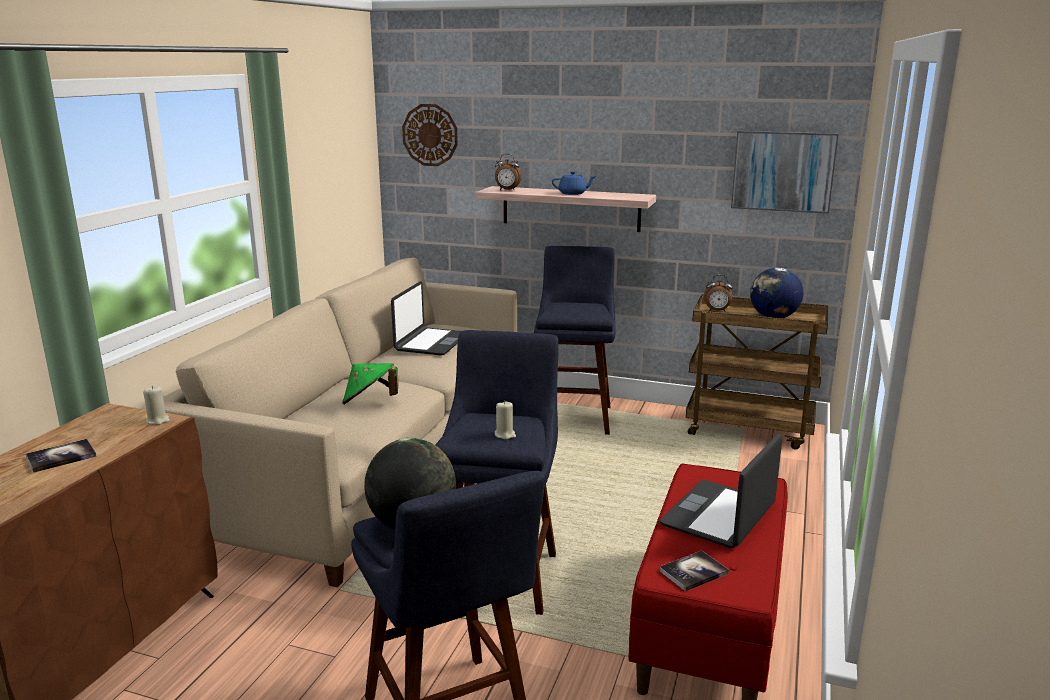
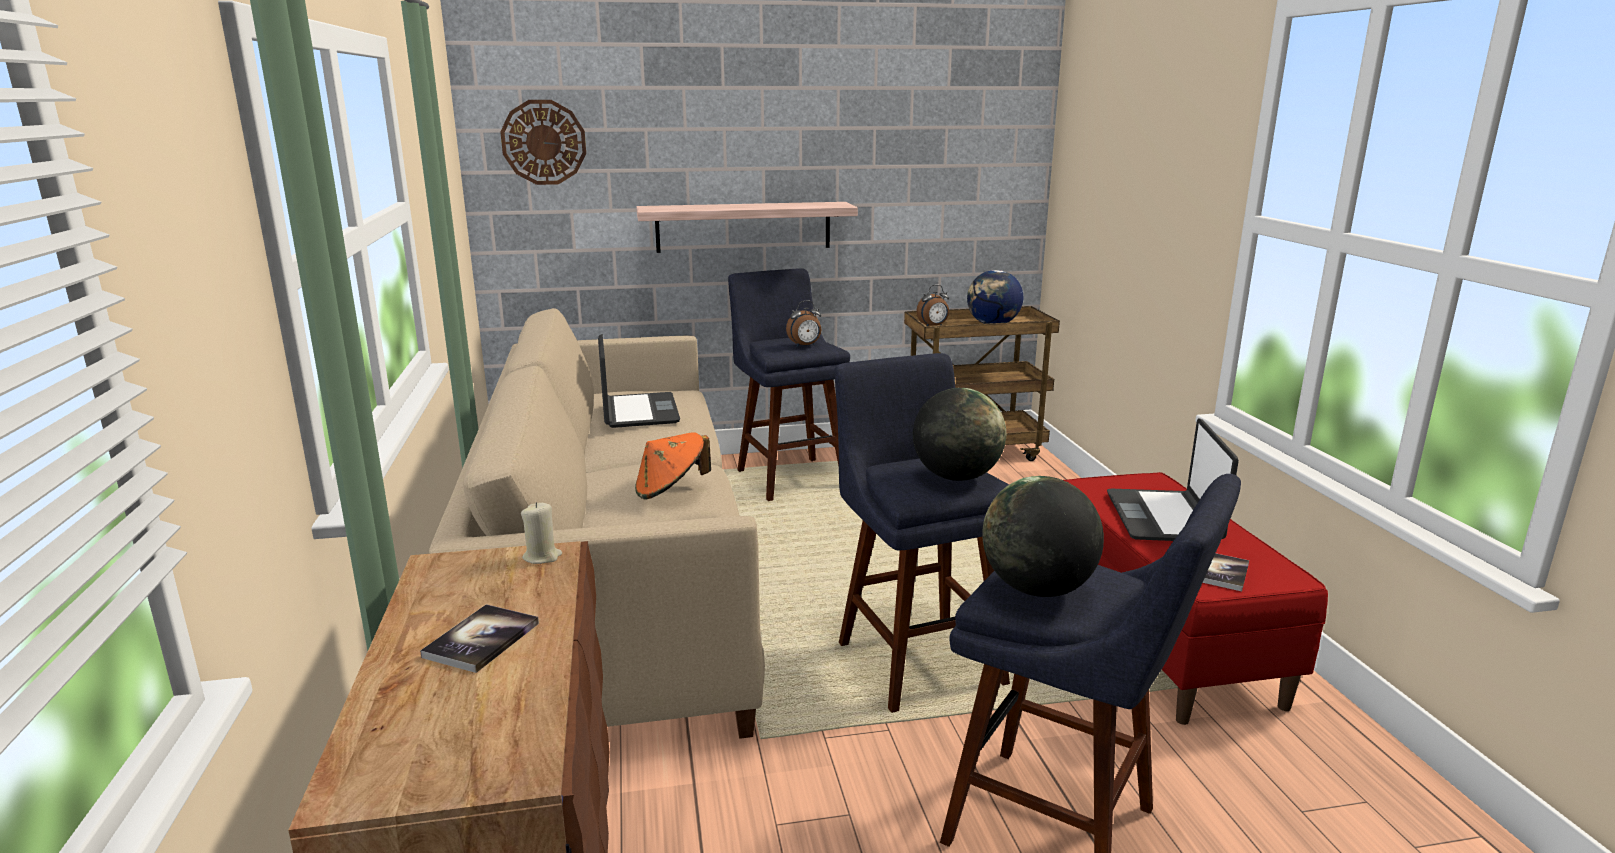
camera: 30 degrees left, 0 degrees up
green hat [342,363,399,404] -> orange hat [635,432,711,500]
alarm clock [495,154,522,191] -> alarm clock moved to [786,300,821,347]
beige candle [495,401,516,440] -> globe [913,388,1006,481]
blue teapot [552,171,596,195] -> none
picture [731,131,839,214] -> none

